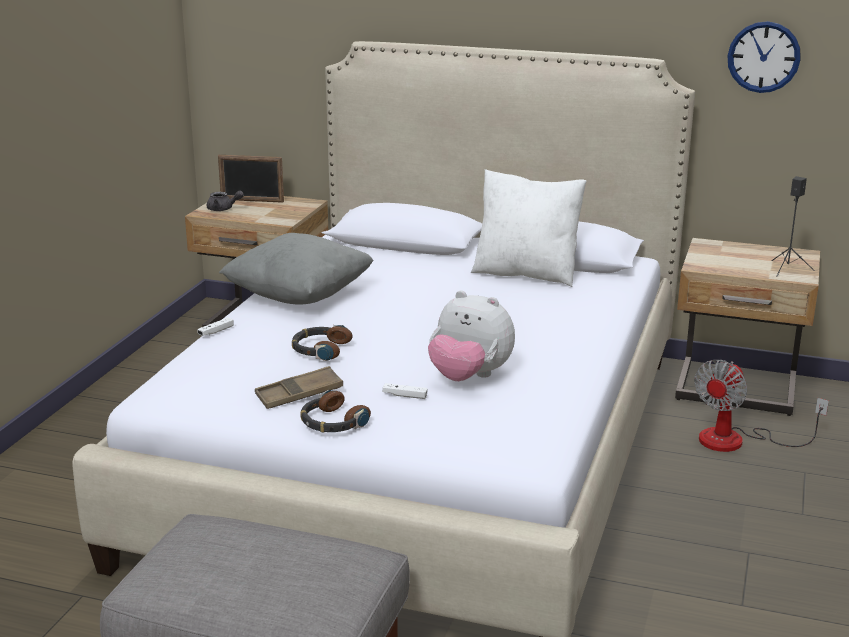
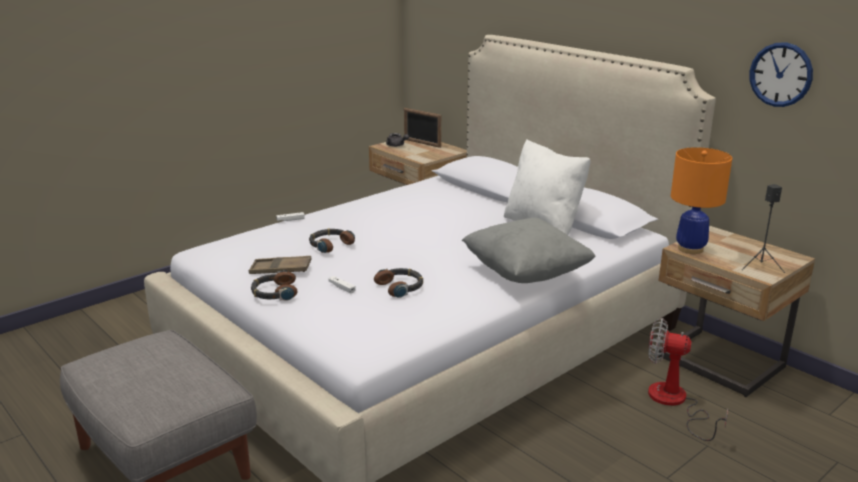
camera: 30 degrees right, 0 degrees up
grey pillow [219,233,374,304] -> grey pillow moved to [461,218,596,283]
plush toy [428,291,515,381] -> headphones [374,268,423,298]
fan [694,360,829,452] -> fan turned 45 degrees clockwise [648,318,728,441]
none -> orange table lamp [671,147,732,254]

